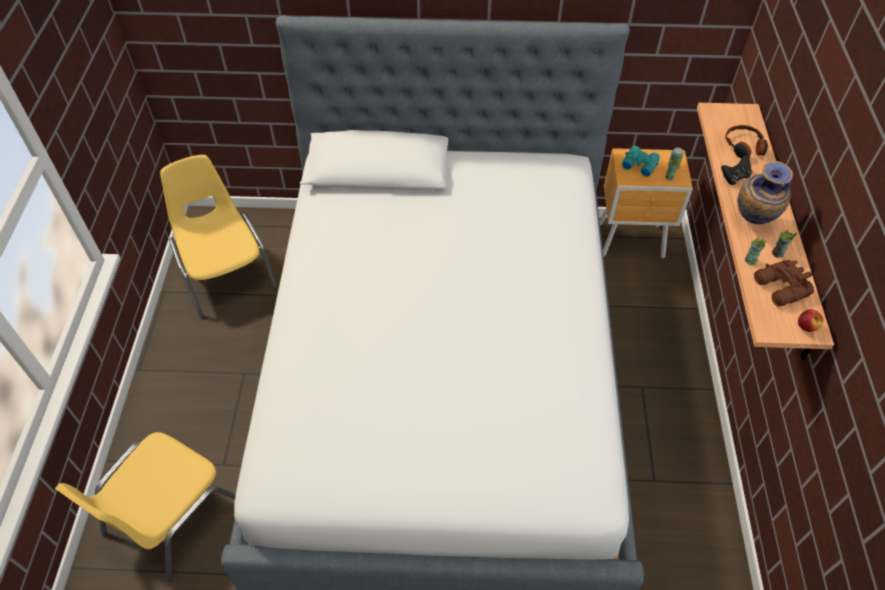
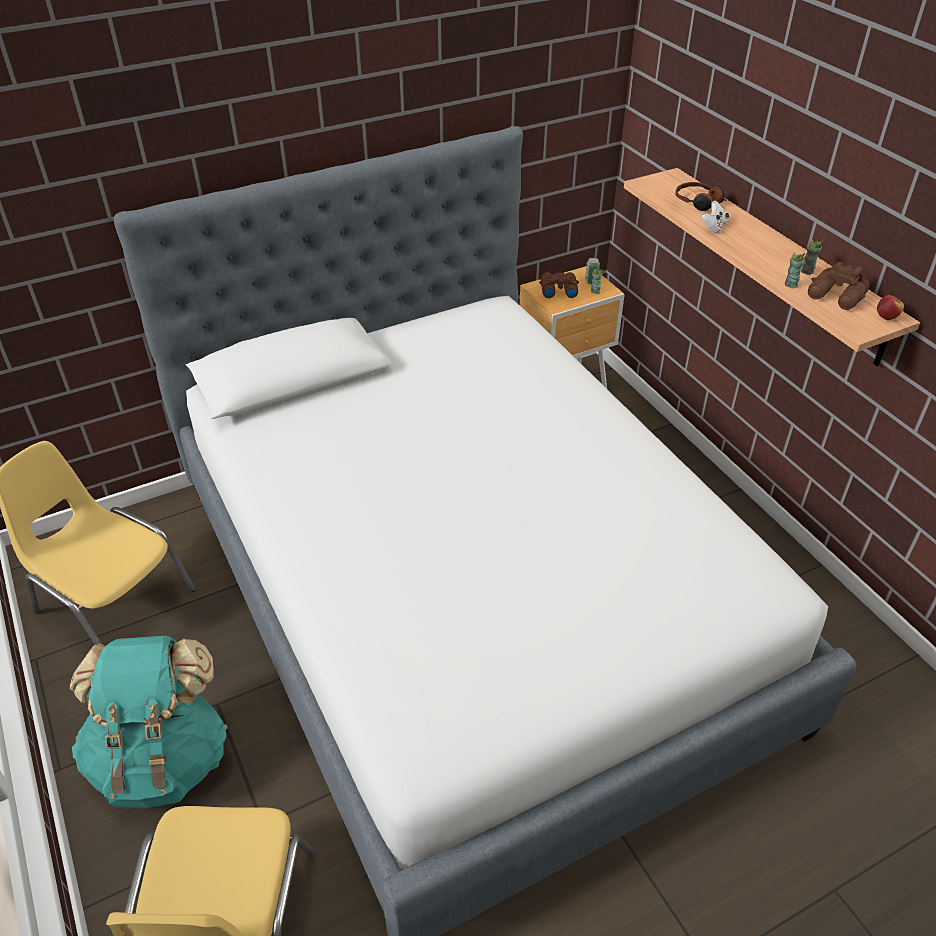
camera: 30 degrees left, 10 degrees down
turquoise binoculars [622,146,660,177] -> brown binoculars [539,272,579,298]
black game controller [721,155,752,185] -> white game controller [701,201,729,233]
vase [737,161,793,224] -> none
none -> turquoise backpack [70,636,228,808]

